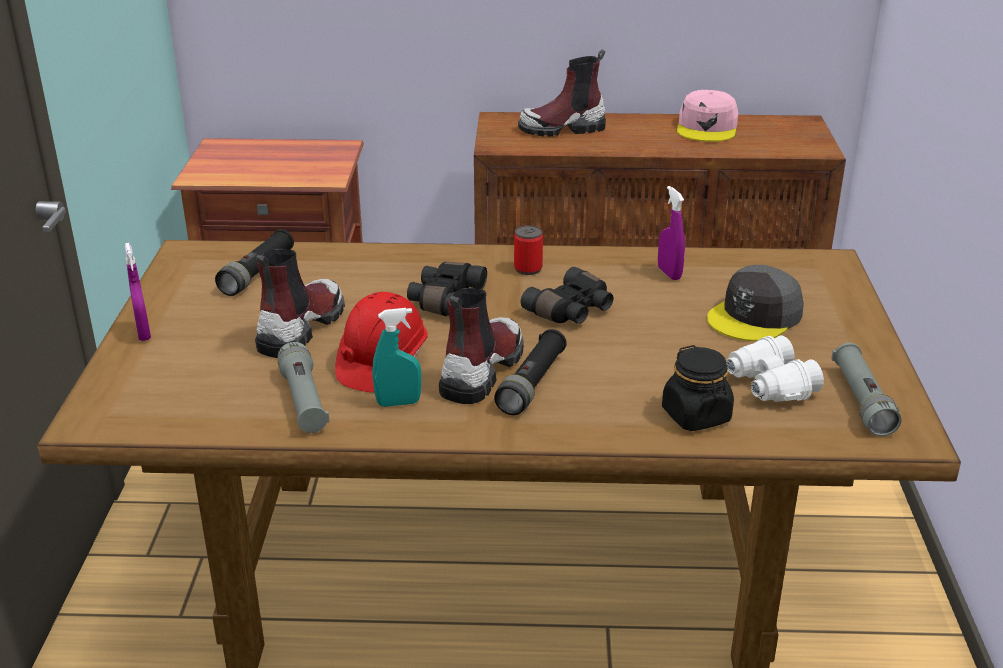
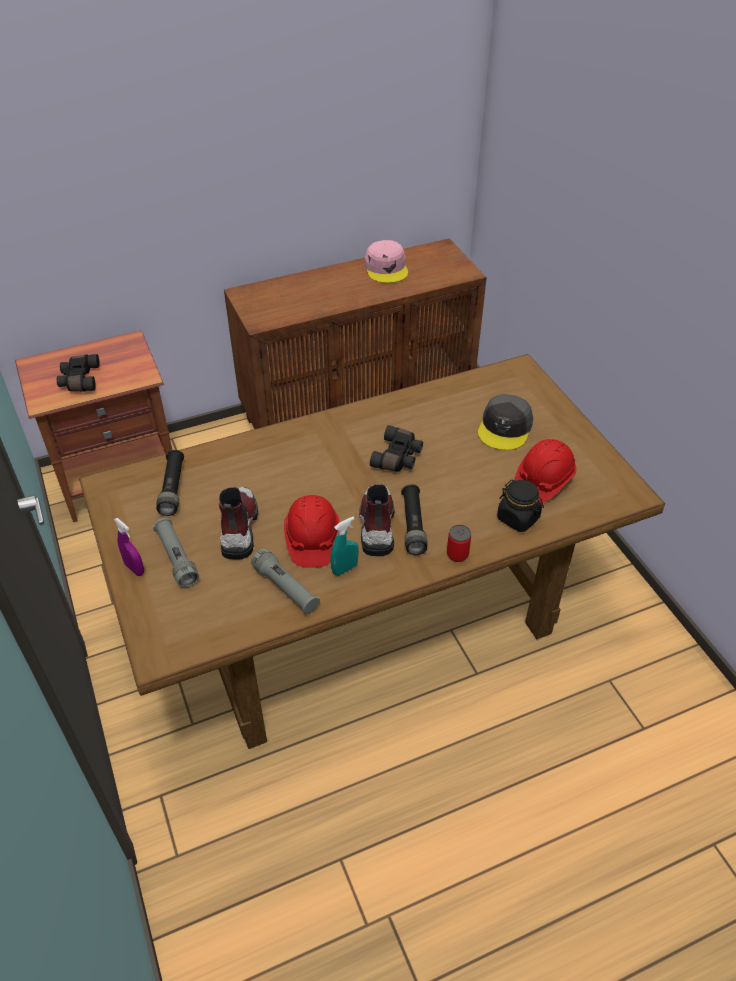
camera: 25 degrees left, 15 degrees up
black binoculars [407,262,487,316] -> black binoculars moved to [57,354,100,391]
can [514,225,543,275] -> can moved to [447,525,471,562]
boot [518,49,606,137] -> none
purple spray bottle [658,186,685,280] -> none
white binoculars [726,335,824,402] -> red hard hat [514,439,577,504]
grey flashlight [831,343,902,436] -> grey flashlight moved to [153,518,199,588]

